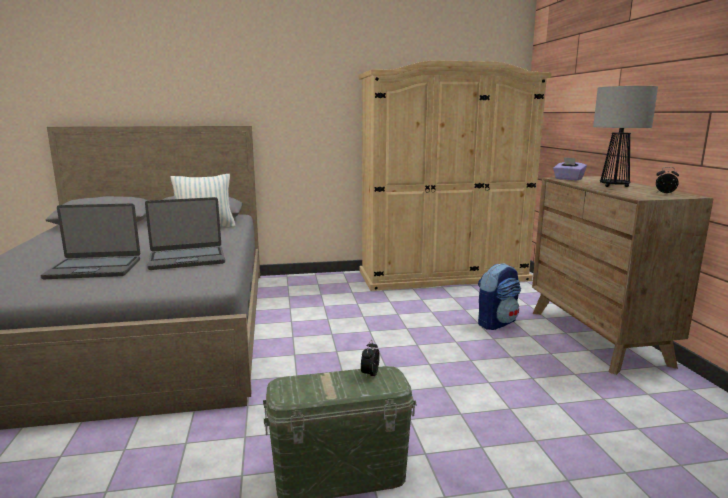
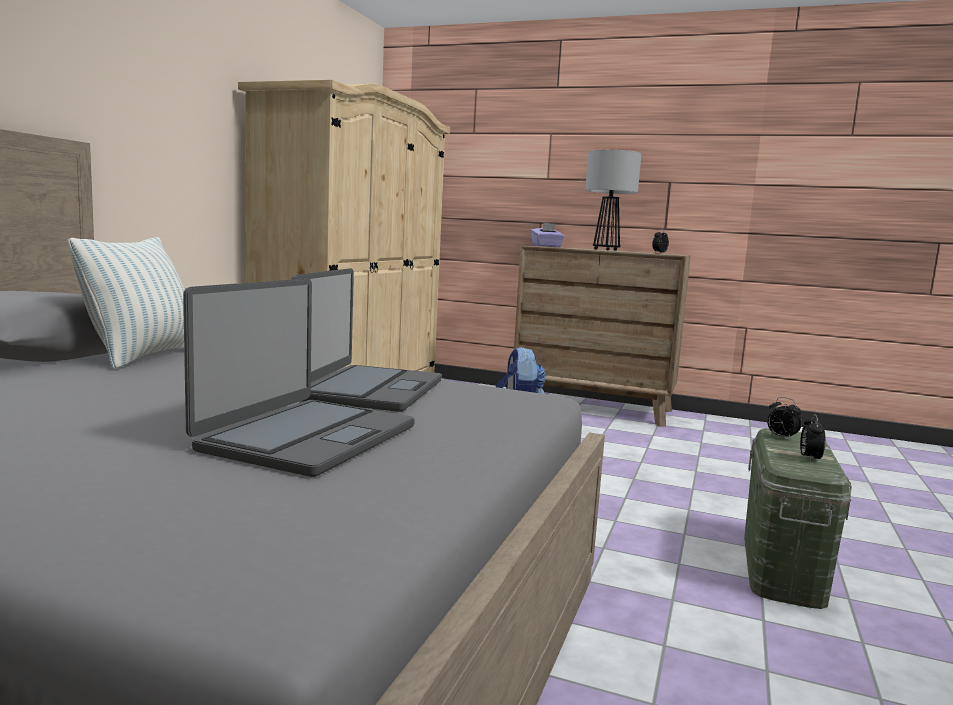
camera: 60 degrees left, 5 degrees down
none -> alarm clock [800,414,825,462]

